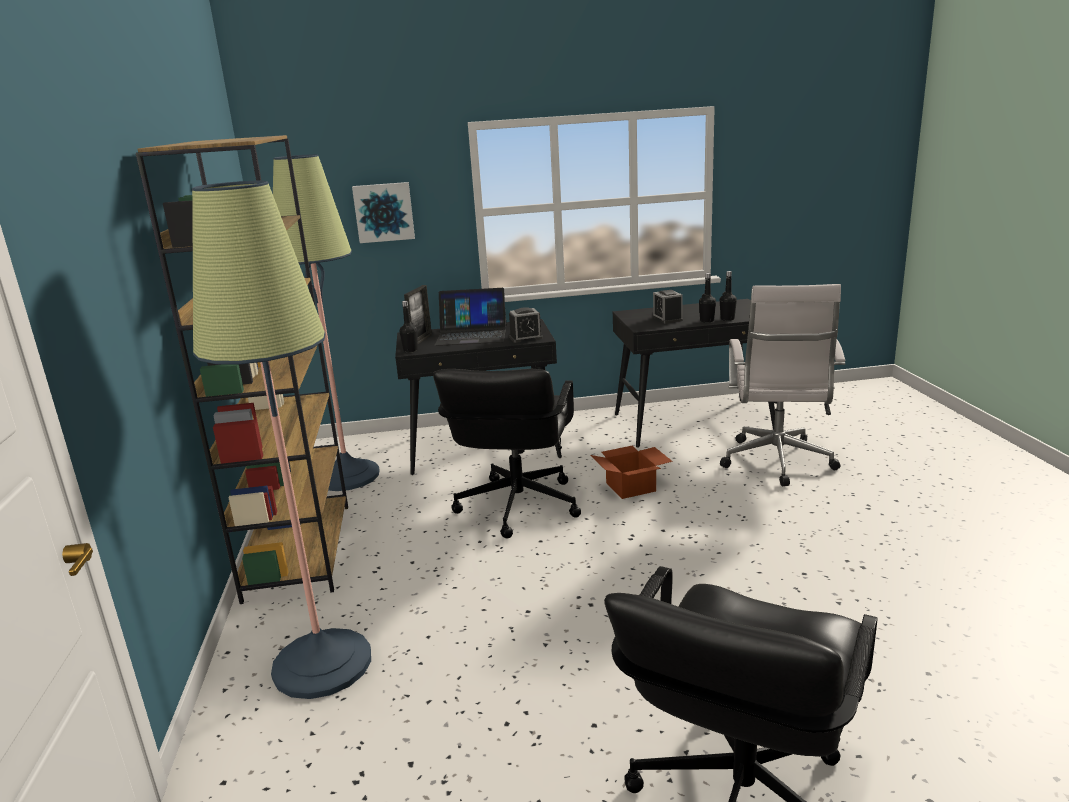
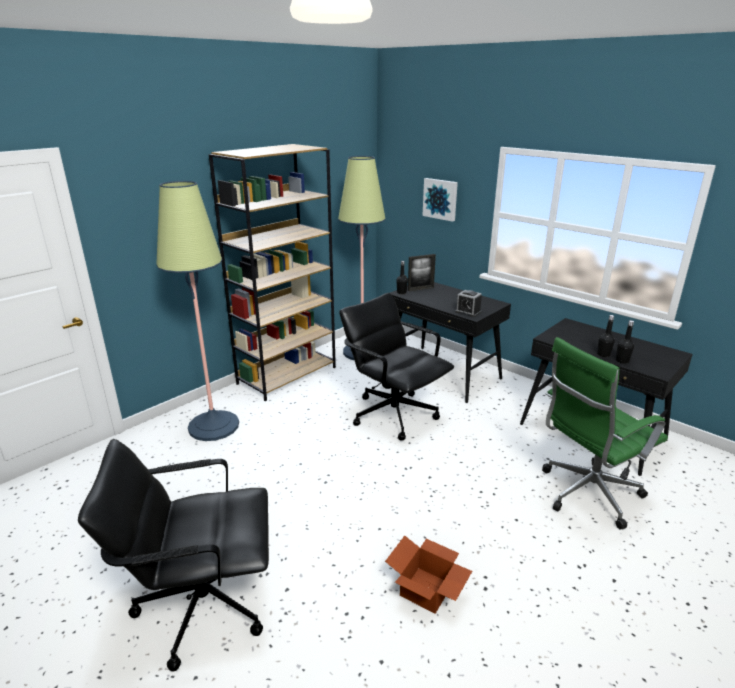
camera: 50 degrees right, 5 degrees up
black office chair [433,369,581,538] -> black office chair turned 75 degrees clockwise [339,293,454,441]
laptop [435,288,507,346] -> none
cardboard box [590,445,673,499] -> cardboard box moved to [385,536,472,614]
alarm clock [653,290,683,323] -> none
white office chair [720,284,845,487] -> green office chair [542,337,668,530]

